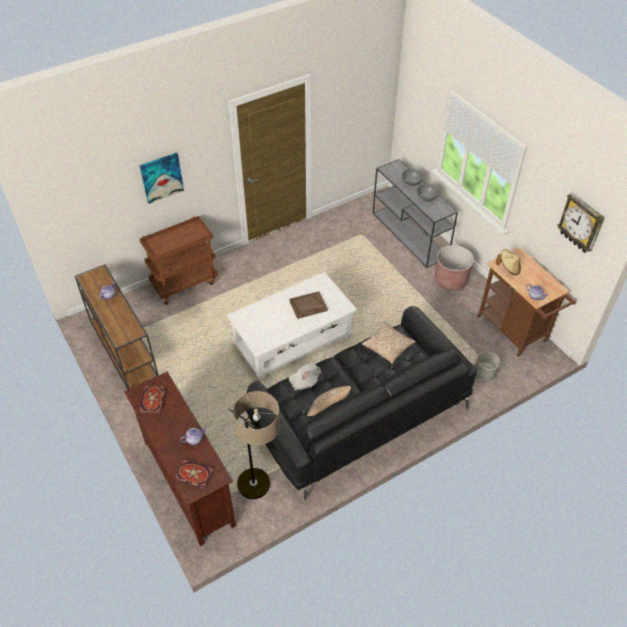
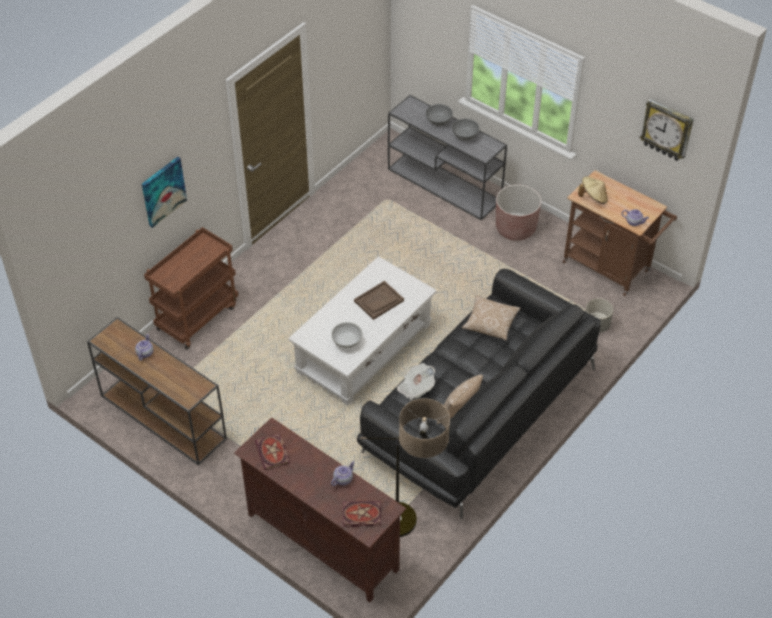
camera: 20 degrees left, 0 degrees up
none -> white bowl [331,322,362,348]

